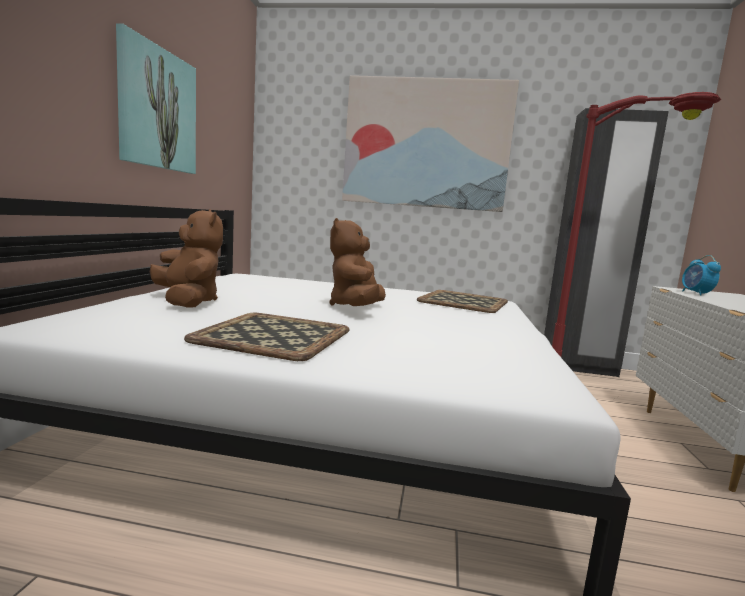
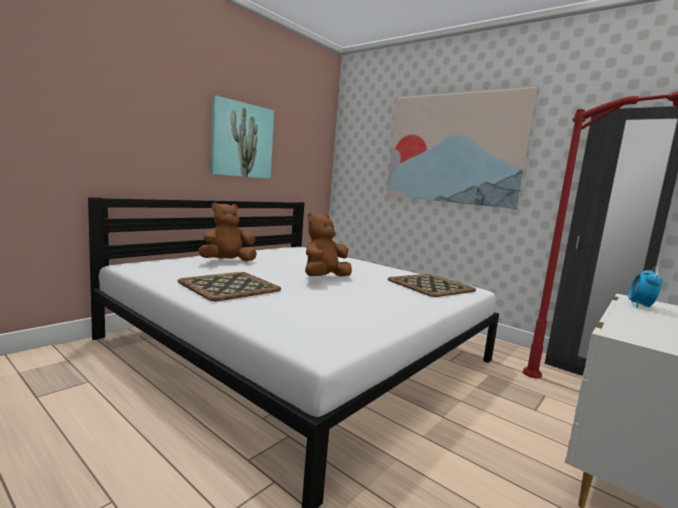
camera: 30 degrees right, 0 degrees up
brown plush toy [150,209,223,308] -> brown plush toy turned 120 degrees counterclockwise [198,202,257,261]

